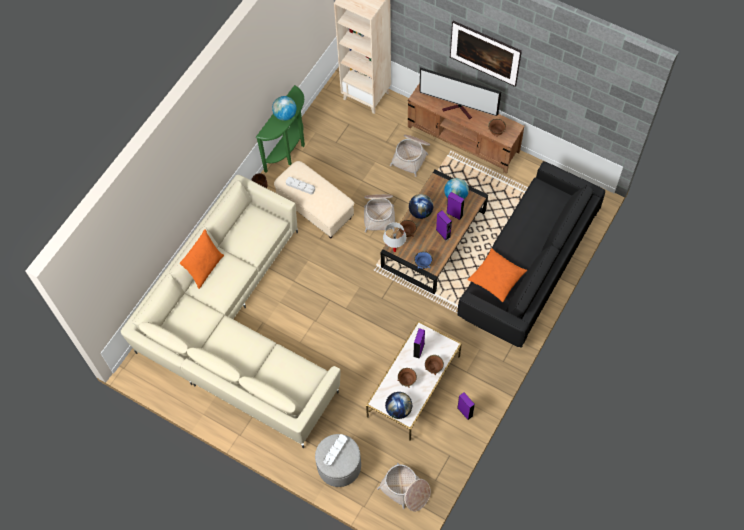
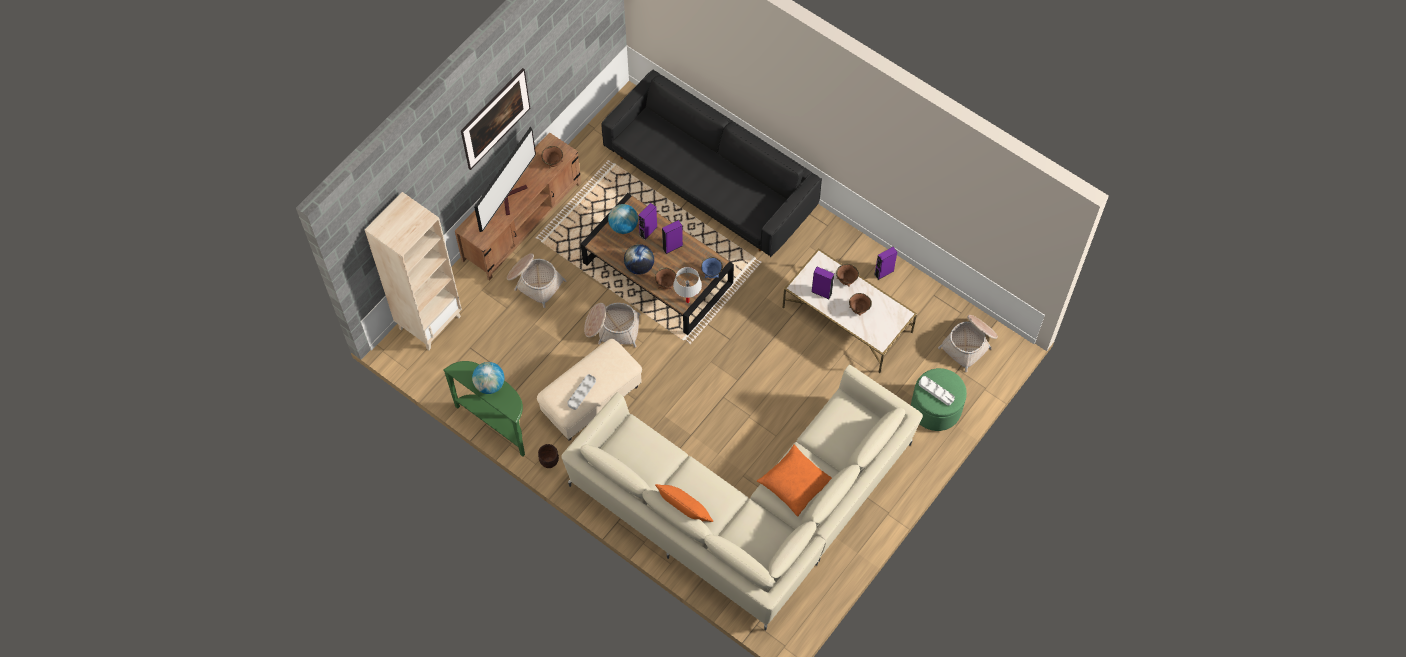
camera: 85 degrees left, 0 degrees up
grey ottoman [315,434,361,487] -> green ottoman [911,368,967,431]
globe [385,392,412,419] -> none
orange pillow [467,248,527,302] -> orange pillow moved to [757,444,832,517]

